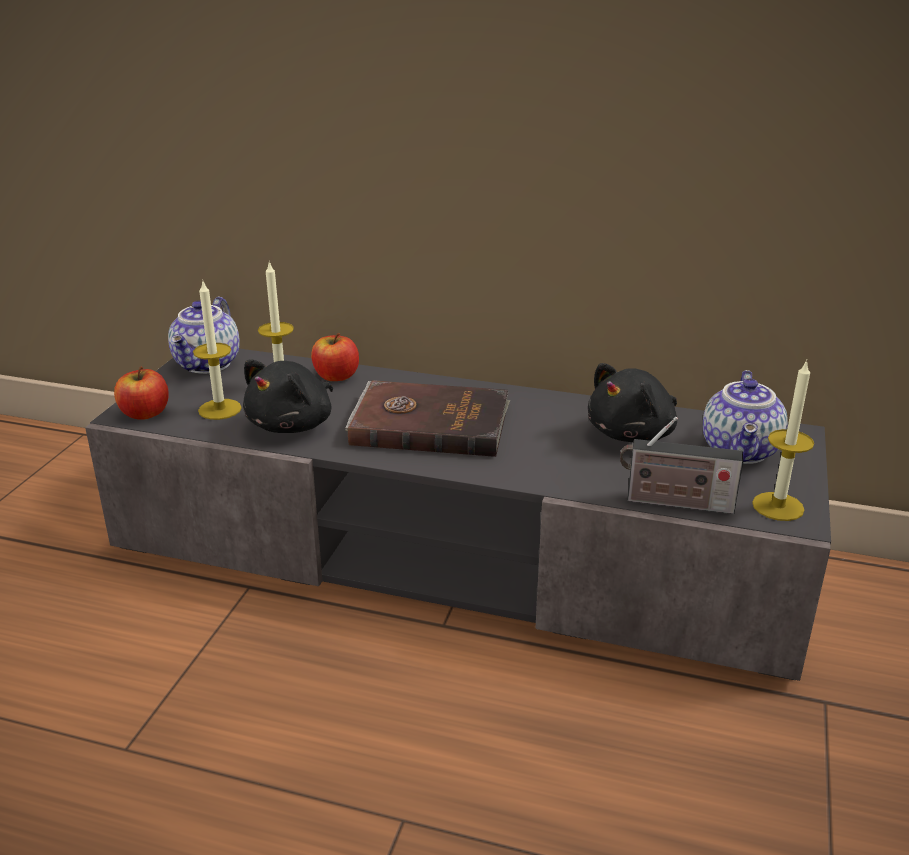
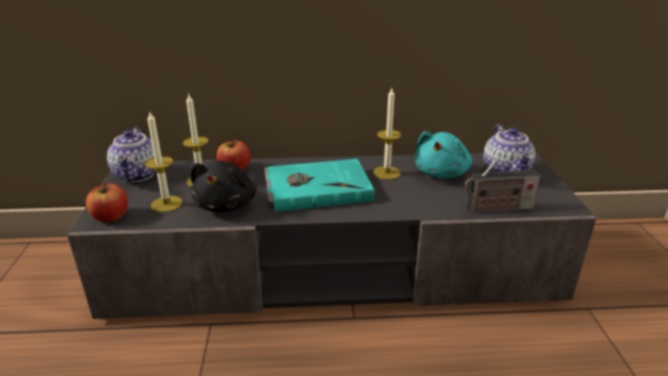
camera: 20 degrees left, 0 degrees up
brown book [345,380,510,457] -> turquoise book [264,159,375,212]
black plush toy [588,363,677,443] -> turquoise plush toy [415,131,472,178]
candle [752,360,814,521] -> candle moved to [373,88,401,180]

